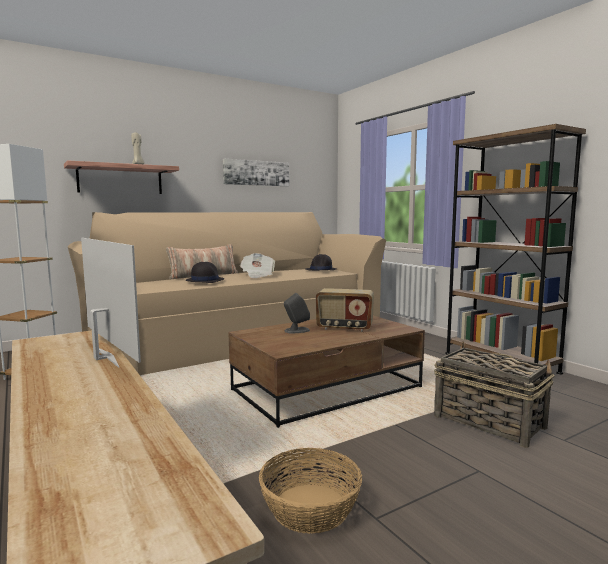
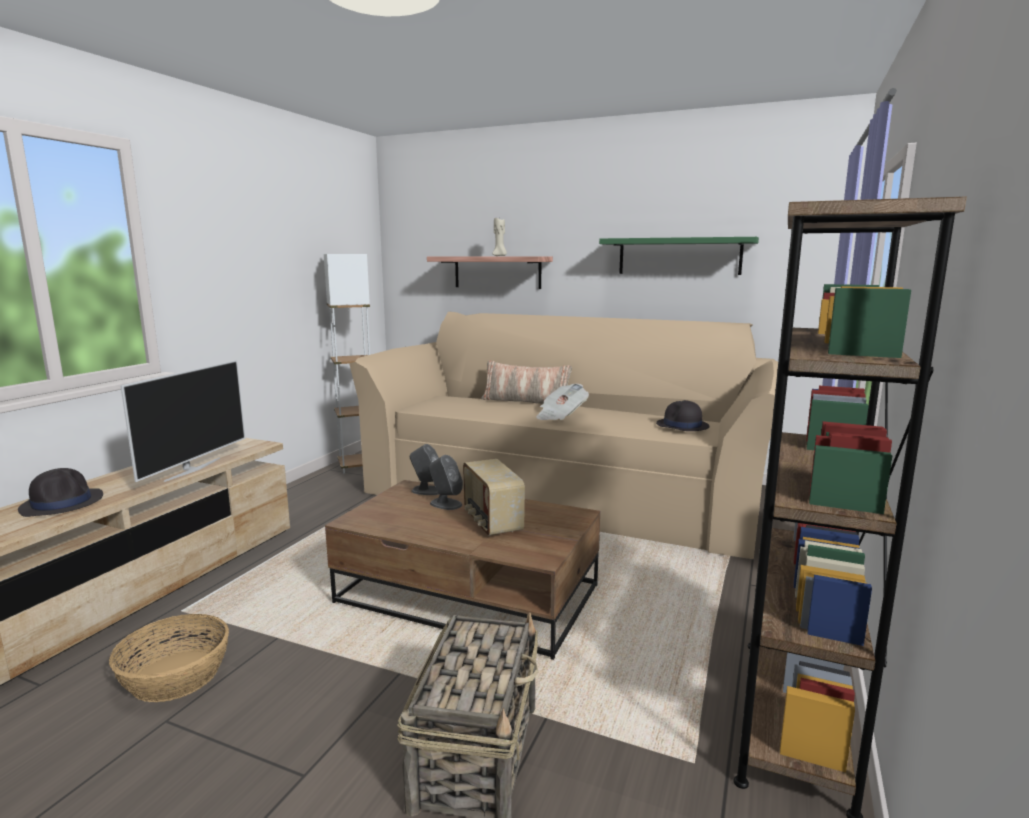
camera: 55 degrees right, 5 degrees up
black hat [186,262,224,283] -> black hat moved to [18,468,103,517]
picture [223,159,289,186] -> green shelf [599,237,759,275]
none -> grey speaker [410,444,439,495]

